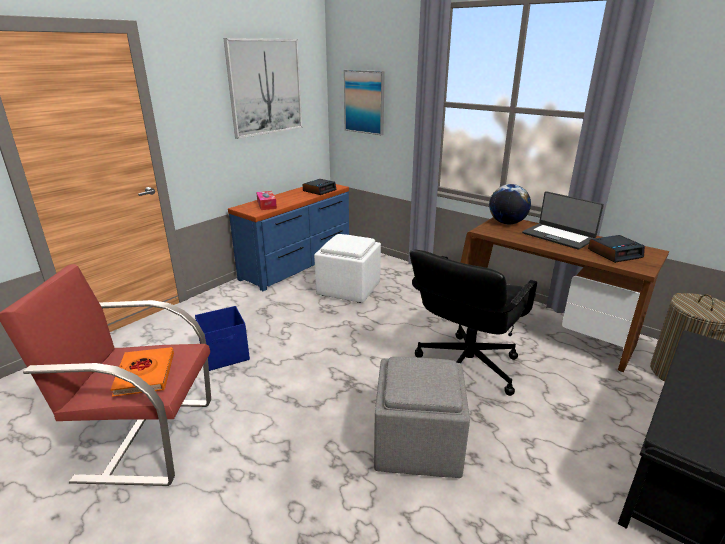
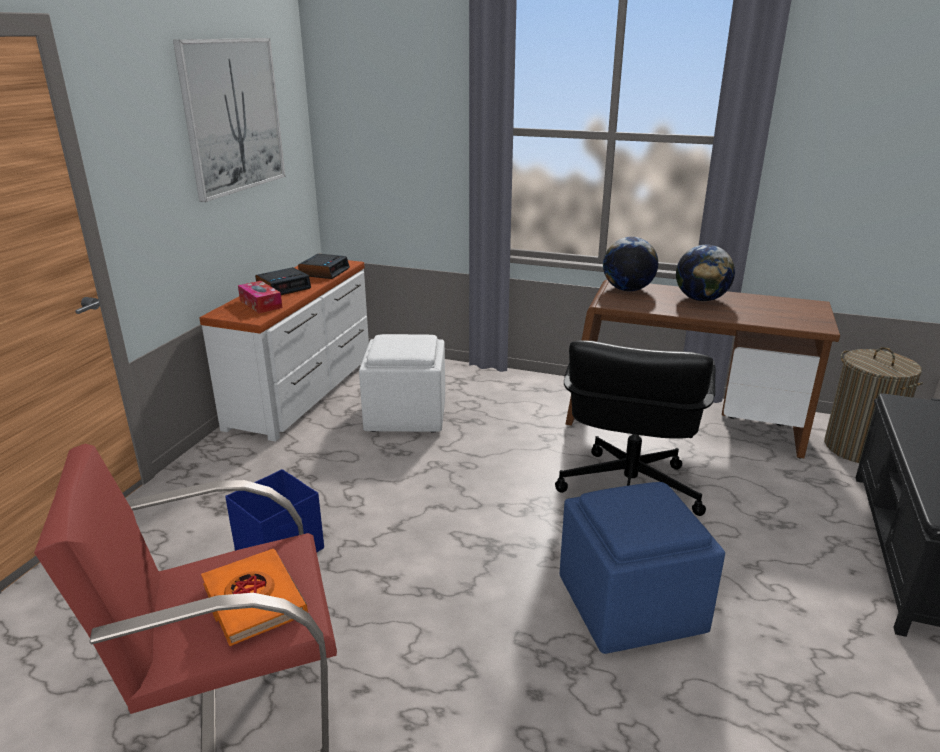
camera: 20 degrees left, 0 degrees up
blue dresser [228,184,349,291] -> white dresser [200,260,369,441]
picture [344,70,385,135] -> none
grey ottoman [374,357,470,478] -> blue ottoman [560,482,725,654]
laptop [522,191,604,250] -> globe [676,245,735,301]
alarm clock [588,235,645,263] -> alarm clock moved to [255,267,311,295]

